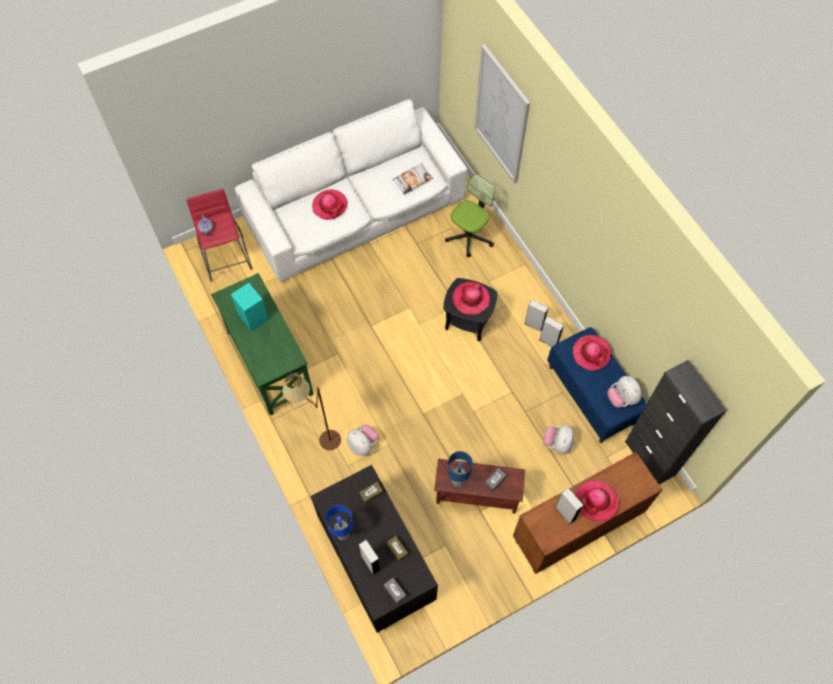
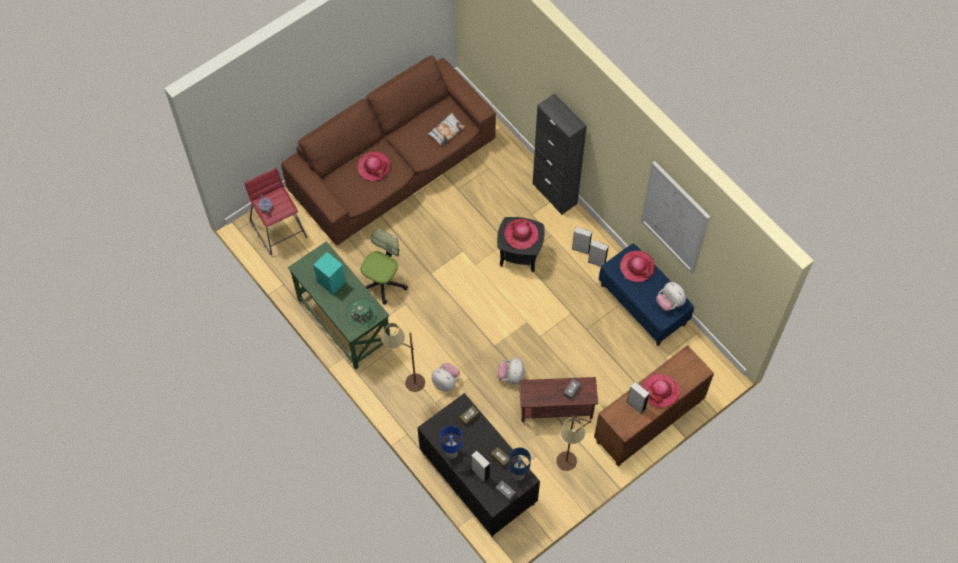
camera: 10 degrees left, 0 degrees up
white sofa [235,99,467,282] -> brown sofa [281,55,496,245]
office chair [445,174,495,257] -> office chair moved to [360,229,408,304]
blue table lamp [447,451,473,487] -> blue table lamp moved to [508,447,531,480]
picture [474,44,530,184] -> picture moved to [641,161,710,274]
plush toy [543,425,574,454] -> plush toy moved to [497,358,525,384]
black cabinet [625,360,726,484] -> black cabinet moved to [533,93,587,215]
none -> green hat [346,298,378,328]
none -> brown floor lamp [556,416,591,471]

